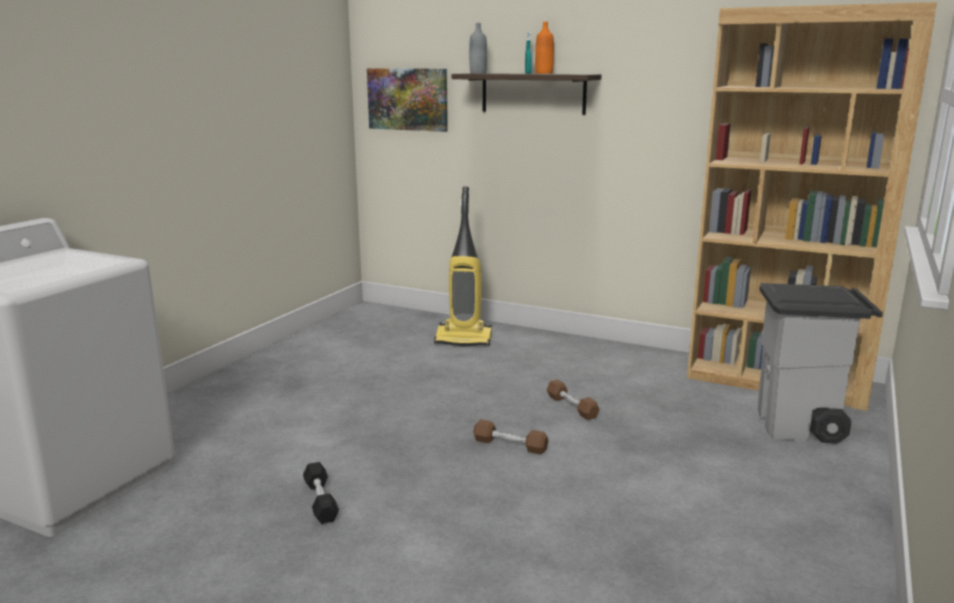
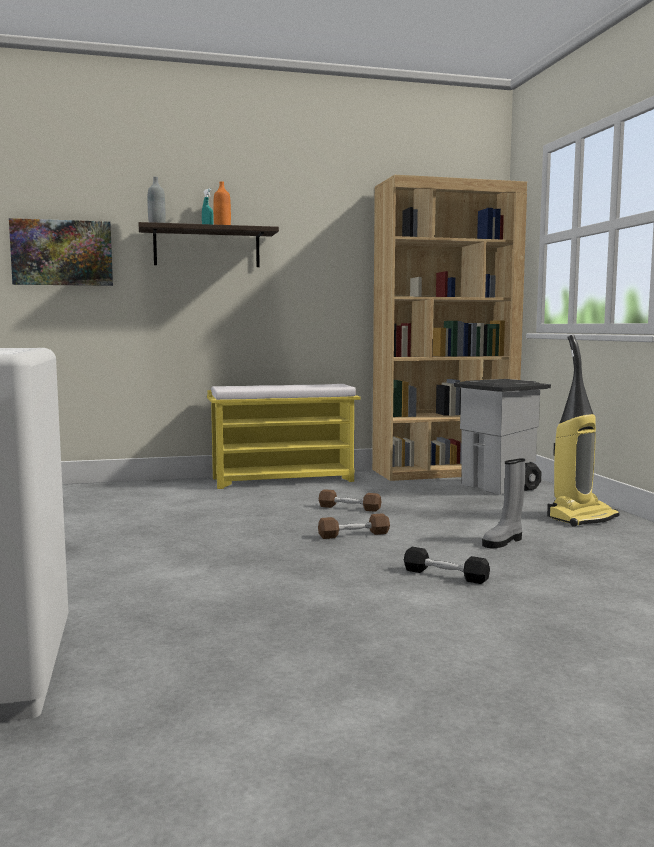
camera: 40 degrees left, 10 degrees down
black dumbbell [303,462,339,524] -> black dumbbell moved to [404,547,490,584]
vacuum cleaner [434,186,492,346] -> vacuum cleaner moved to [547,335,619,527]
none -> yellow bench [207,384,360,489]
none -> grey boot [482,458,525,548]

